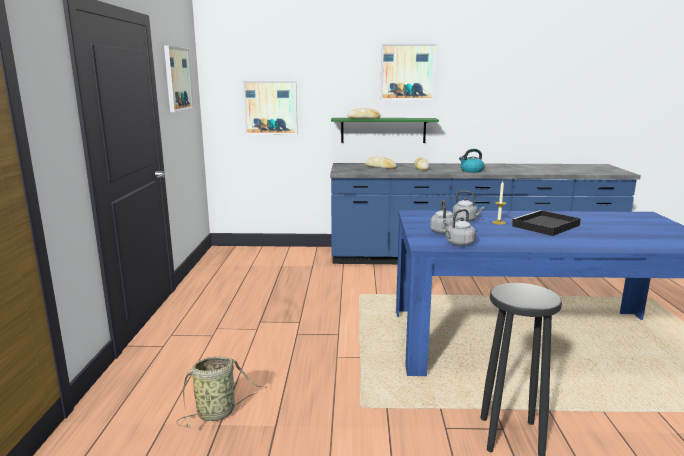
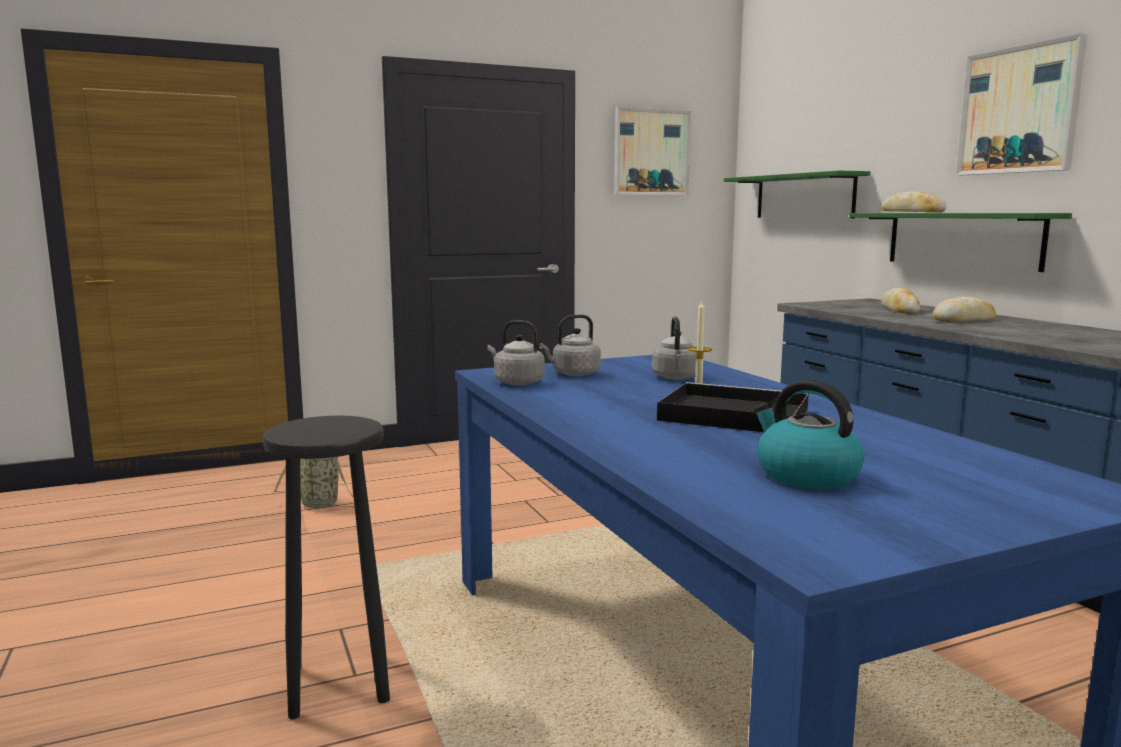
camera: 65 degrees right, 5 degrees down
picture [243,81,298,135] -> green shelf [724,170,871,219]
kettle [459,149,485,173] -> kettle moved to [754,380,865,489]

